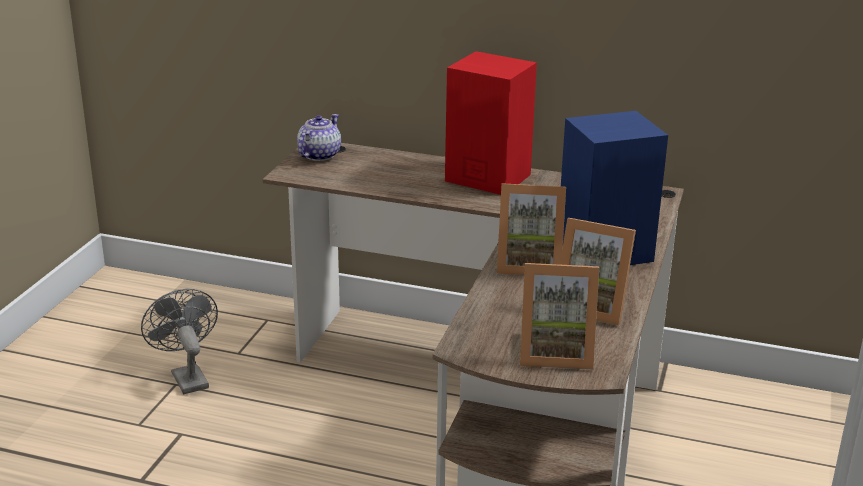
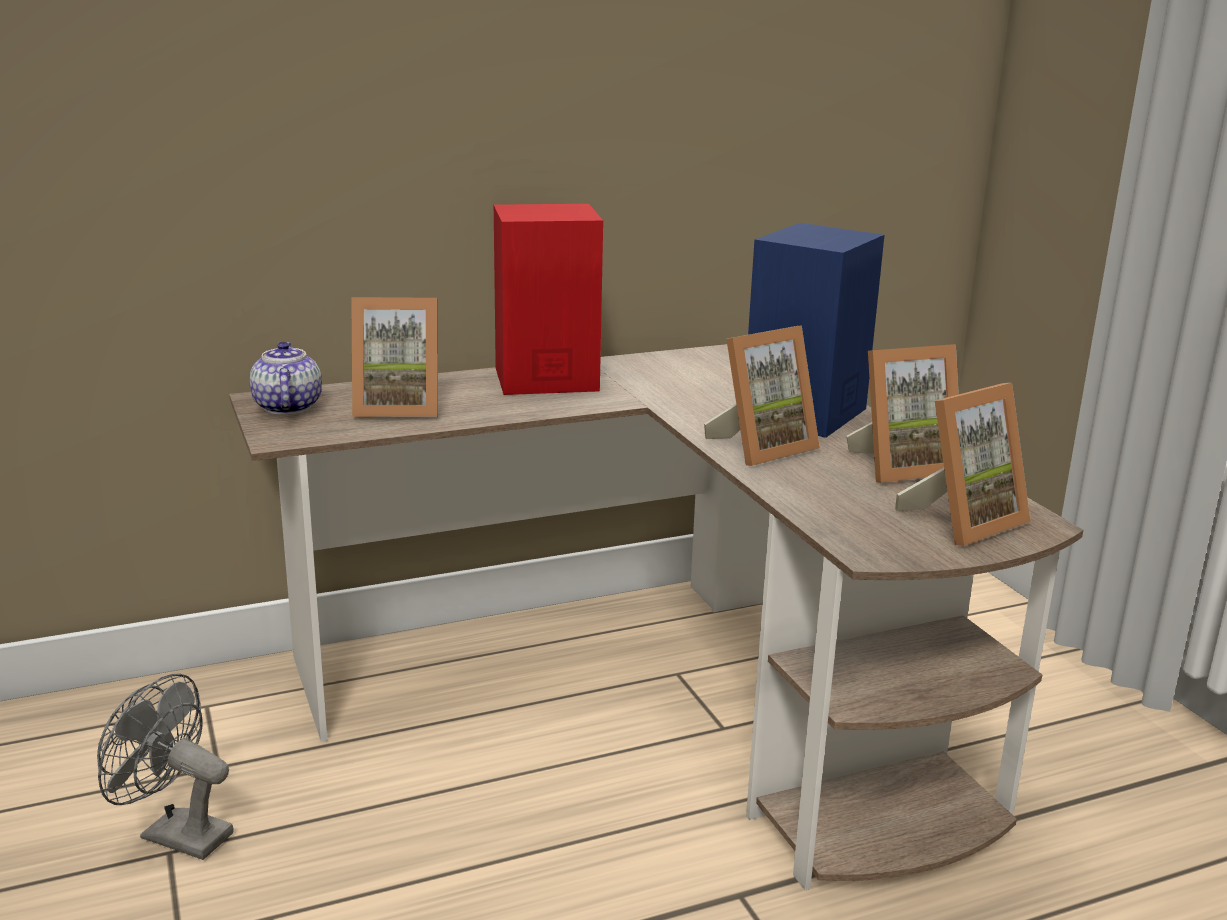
camera: 40 degrees left, 5 degrees down
none -> picture frame [351,297,438,417]

